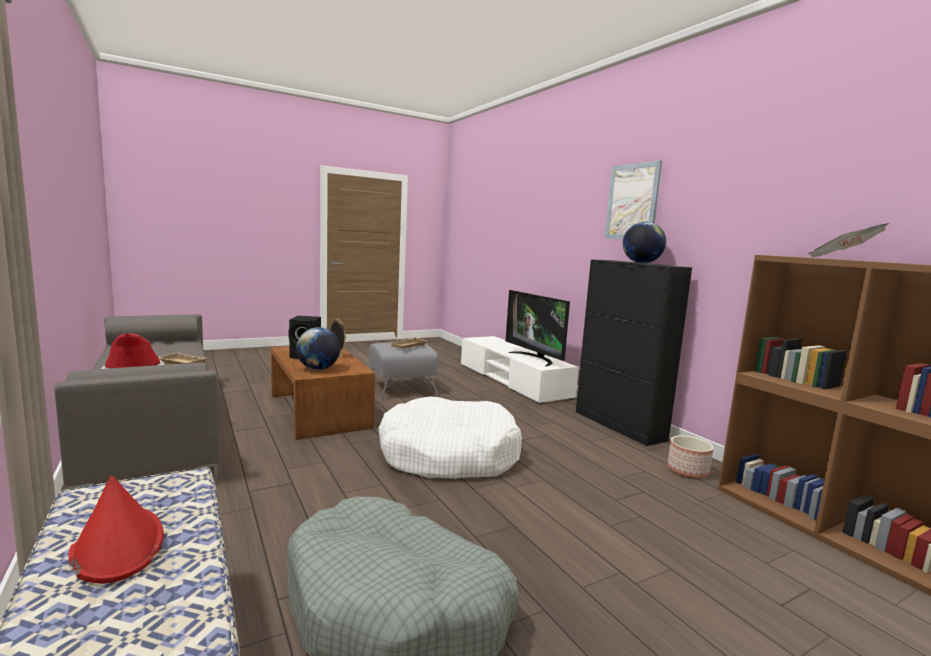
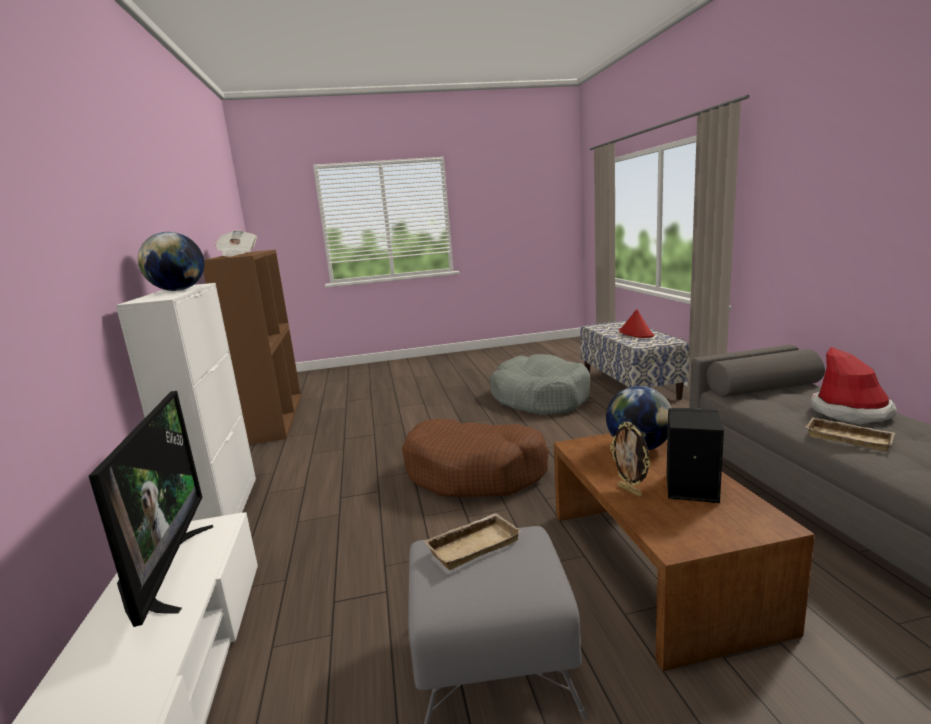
camera: 160 degrees left, 5 degrees up
white dog bed [378,396,522,479] -> brown dog bed [402,419,549,497]
black cabinet [576,259,692,446] -> white cabinet [116,283,256,521]
picture [605,160,662,239] -> none
planter [667,435,713,479] -> none

